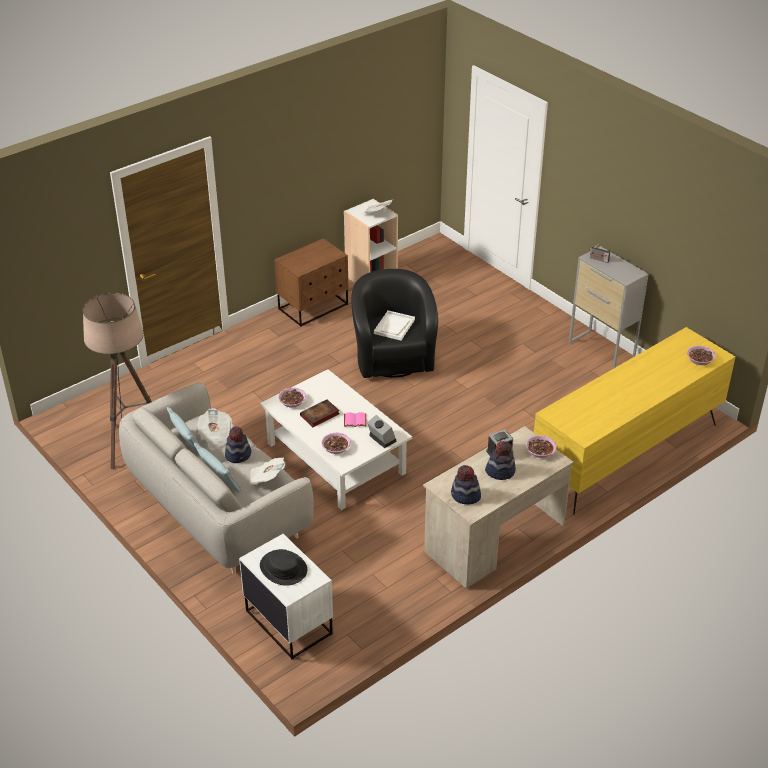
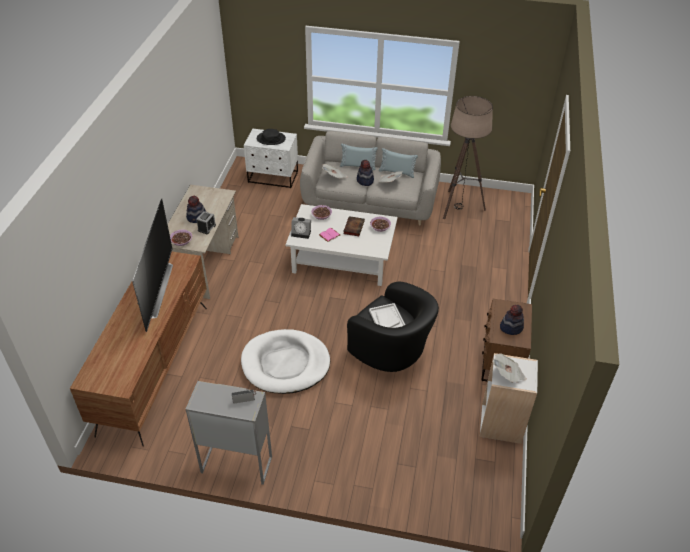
camera: 140 degrees right, 5 degrees up
hat [451,465,481,505] -> hat moved to [500,305,524,335]
yellow tv stand [534,327,736,515] -> brown tv stand [70,252,207,447]
bowl [687,346,716,365] -> none
none -> television [132,199,173,332]
none -> white dog bed [241,329,330,394]

